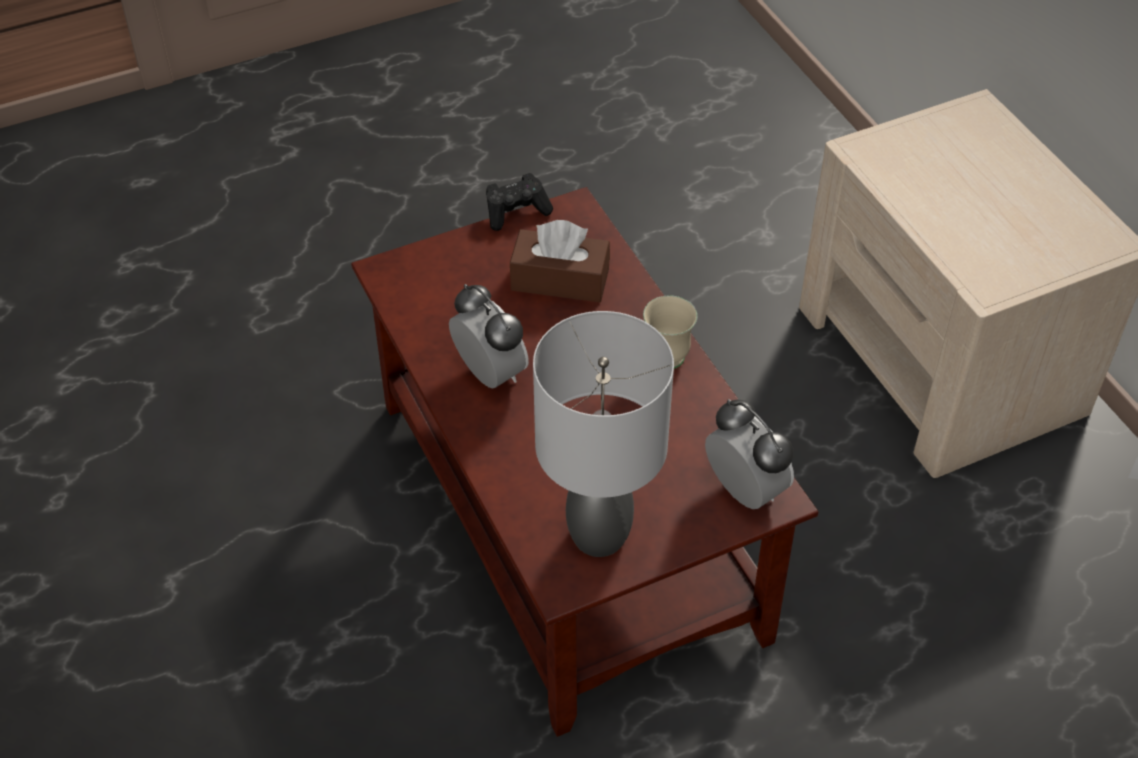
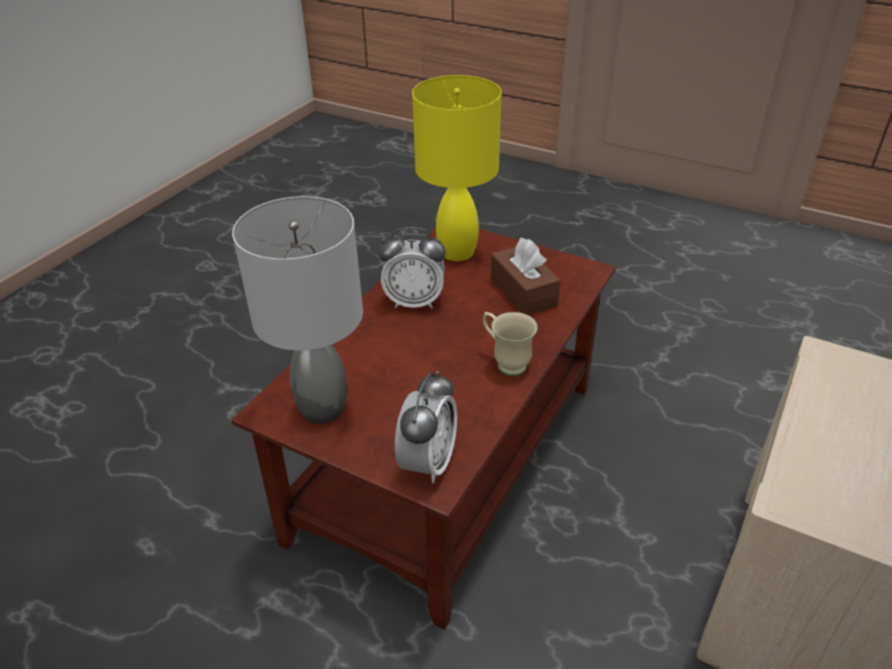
camera: 55 degrees right, 10 degrees down
alarm clock [449,284,529,389] -> alarm clock turned 75 degrees clockwise [378,227,446,309]
black game controller [486,173,553,231] -> none
none -> yellow table lamp [412,75,502,261]

